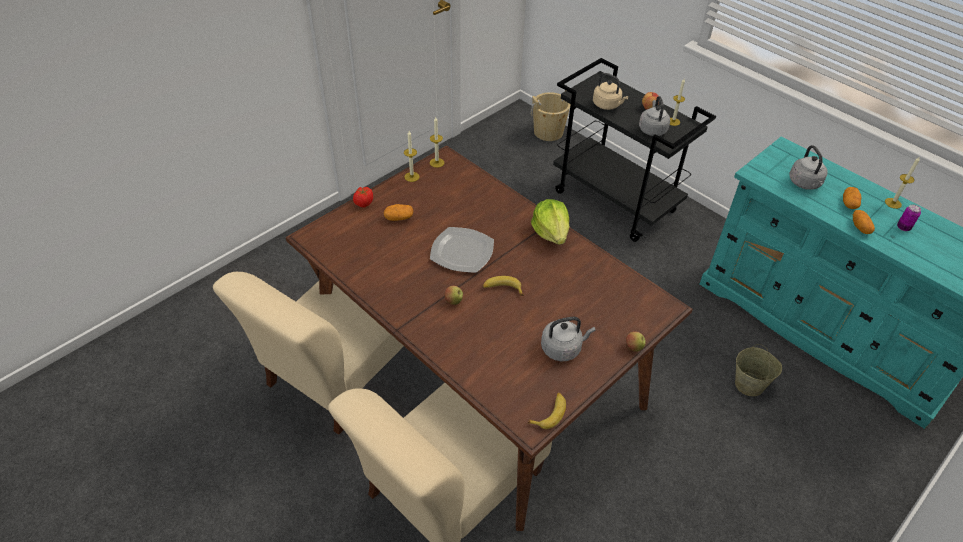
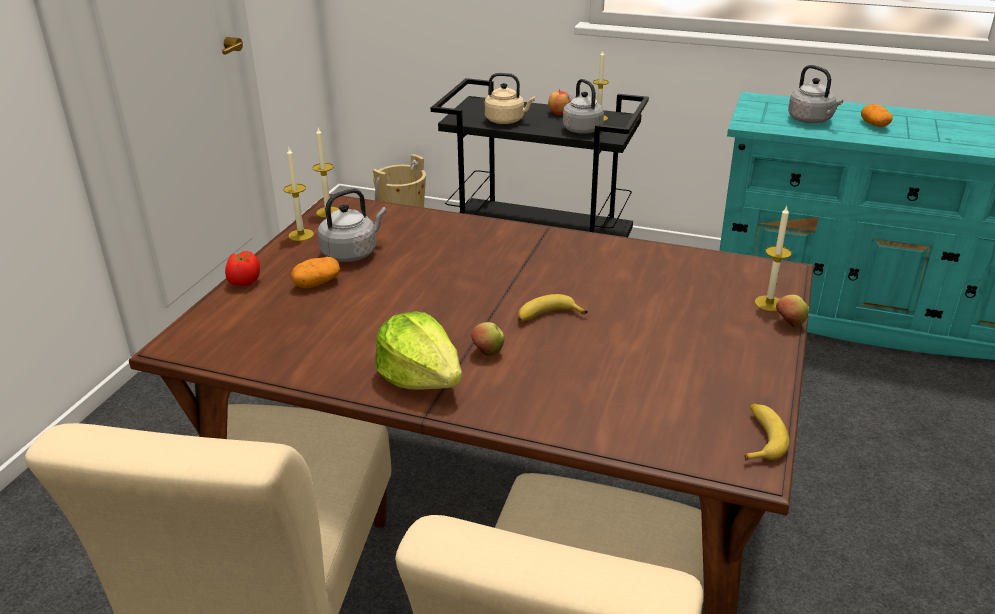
camera: 25 degrees left, 15 degrees down
plate [430,227,494,273] -> none
lettuce [531,199,569,245] -> lettuce moved to [376,311,462,390]
grey kettle [541,317,596,362] -> grey kettle moved to [318,188,387,262]
beige bucket [735,344,782,396] -> none
potato [853,210,875,234] -> none
candle [885,156,920,209] -> candle moved to [754,206,792,311]
can [897,204,921,231] -> none

